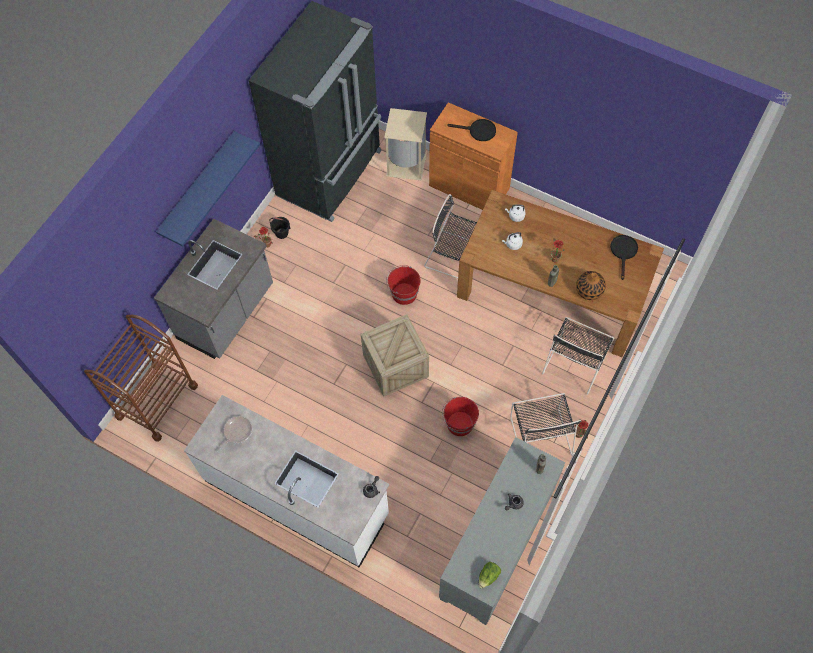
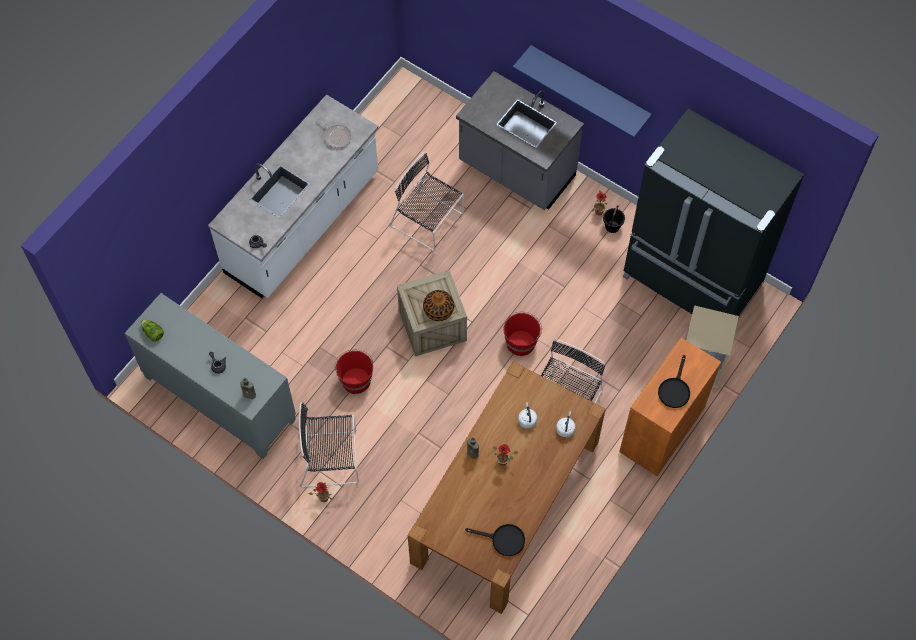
camera: 95 degrees right, 0 degrees up
brown cart [84,315,198,442] -> none
black chair [542,317,614,395] -> black chair moved to [390,152,464,251]
vase [576,271,606,300] -> vase moved to [423,290,454,321]

